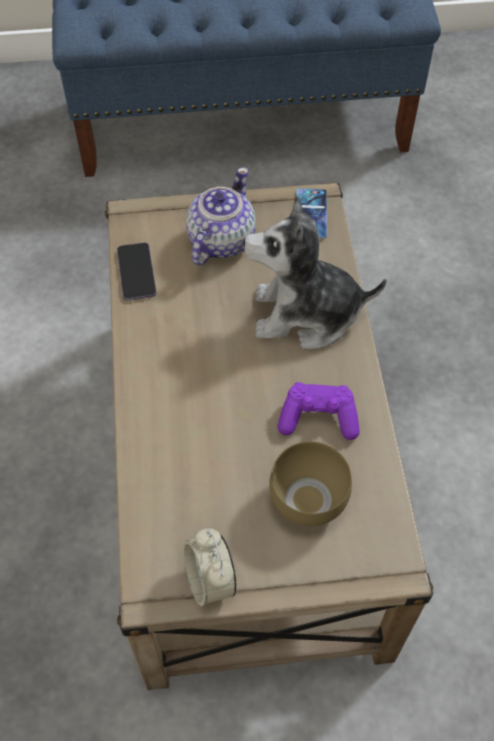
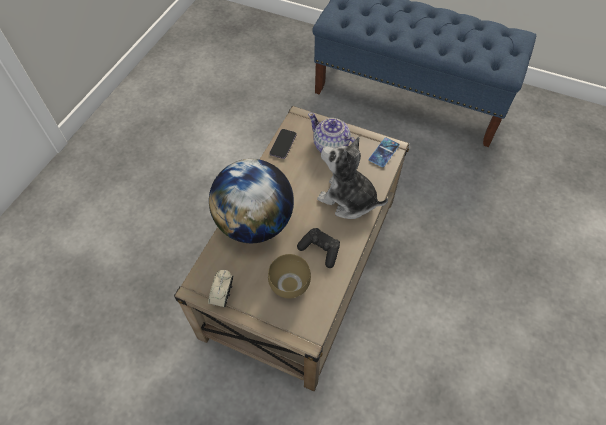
camera: 30 degrees right, 0 degrees up
teapot [186,167,256,266] -> teapot turned 105 degrees counterclockwise [308,113,355,152]
purple game controller [278,382,359,440] -> black game controller [297,228,340,268]
none -> globe [209,159,294,243]

